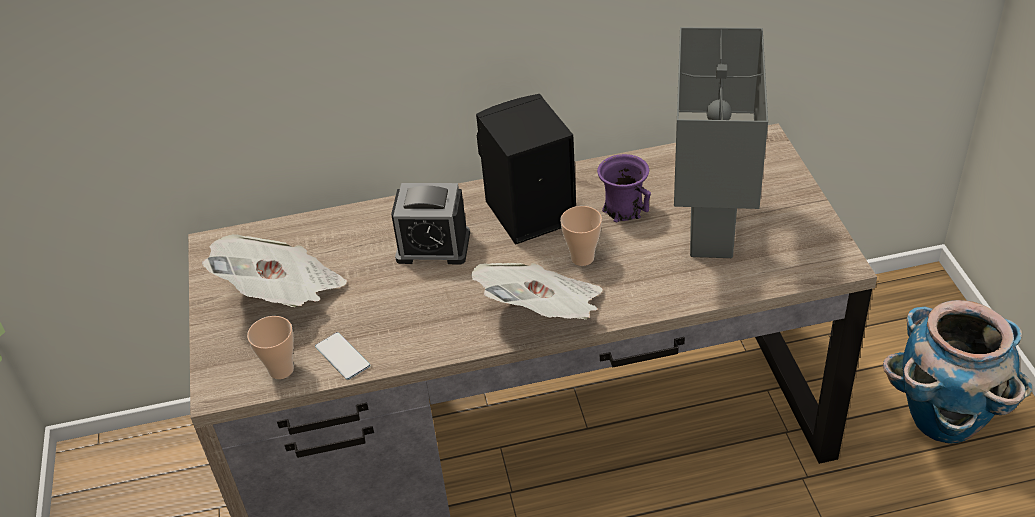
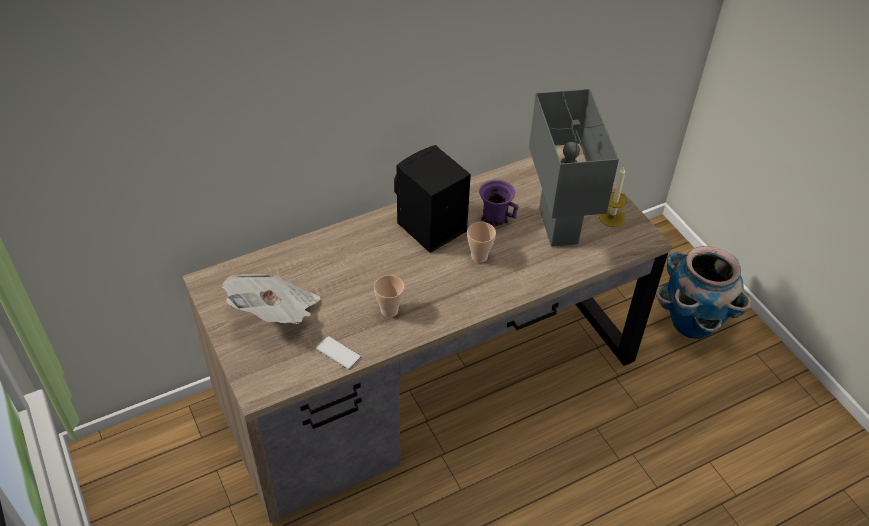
camera: 20 degrees left, 5 degrees up
cup [247,316,294,379] -> cup moved to [374,275,404,318]
alarm clock [391,183,470,264] -> none
newspaper [471,263,603,319] -> none
none -> candle [599,167,627,227]

